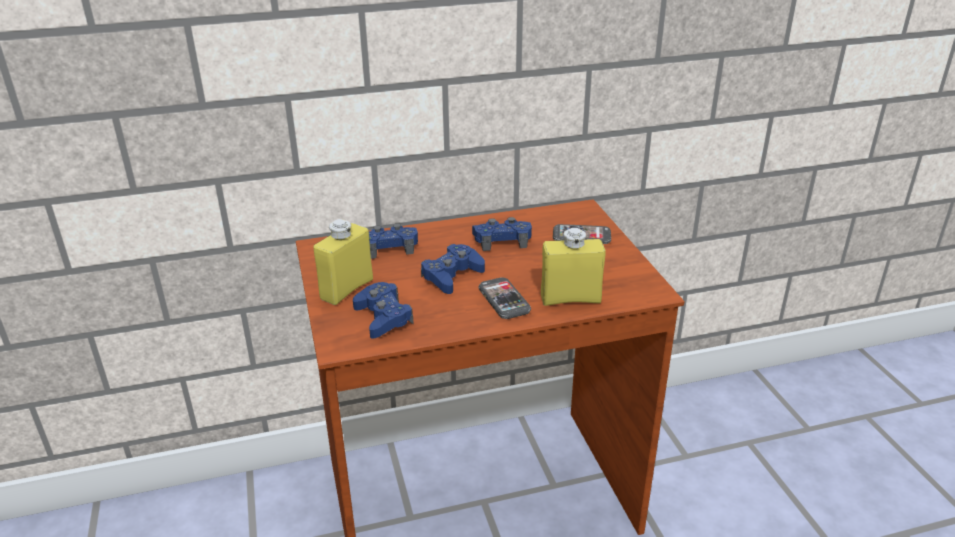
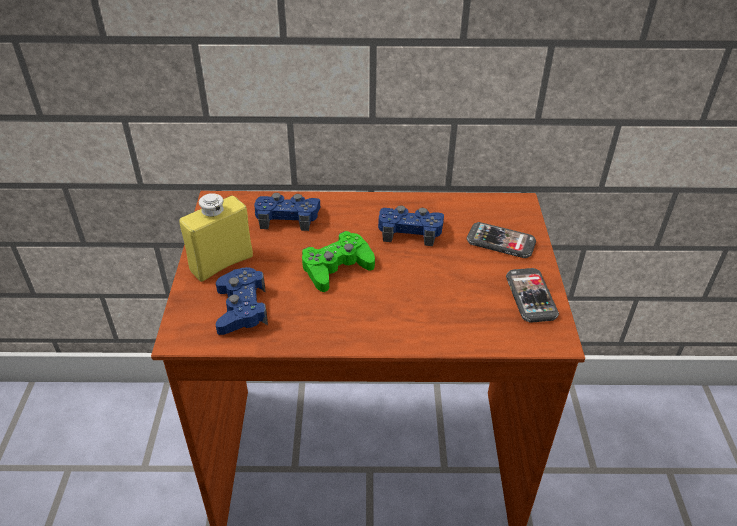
camera: 15 degrees right, 10 degrees up
blue game controller [421,244,485,294] -> green game controller [302,231,375,292]
phone [478,277,531,319] -> phone moved to [506,268,559,323]
yellow bottle [541,228,606,306] -> none

